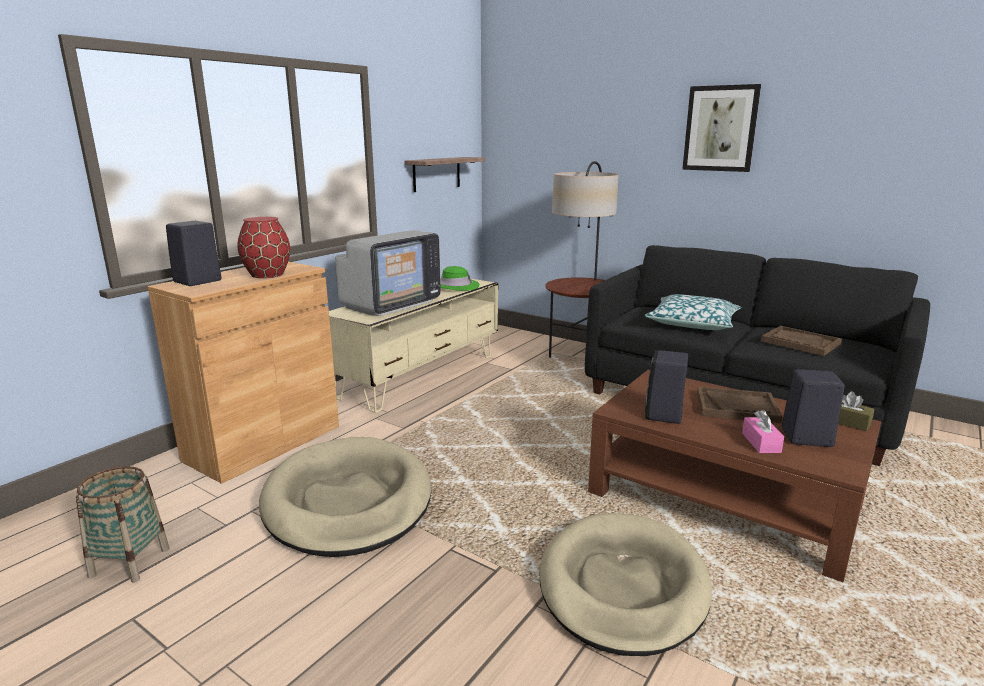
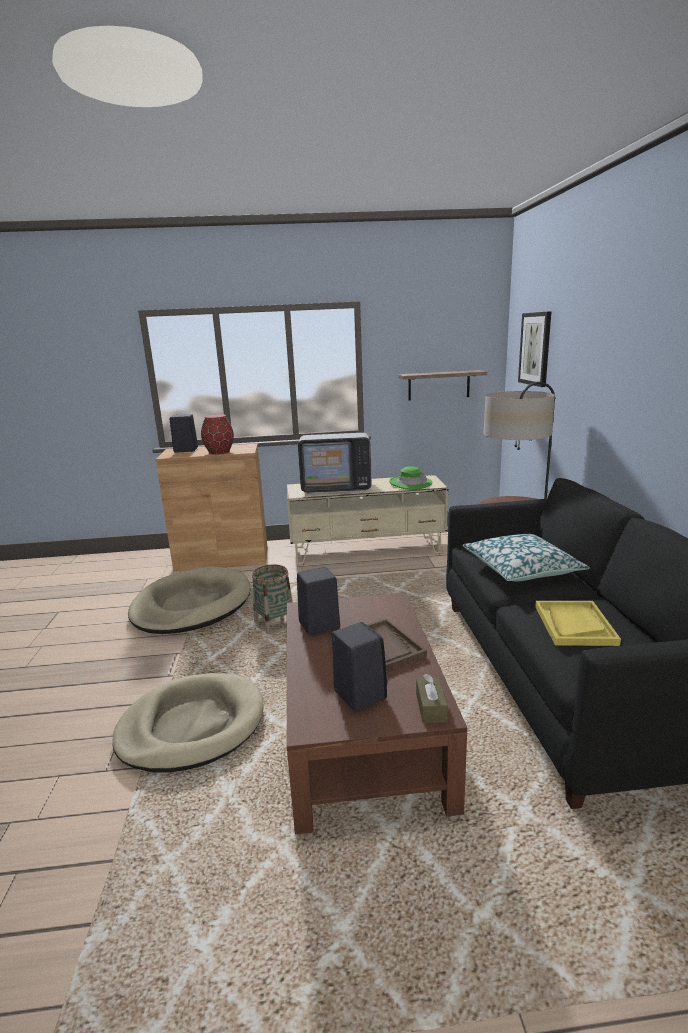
camera: 50 degrees right, 0 degrees up
basket [76,466,169,583] -> basket moved to [252,565,293,634]
picture [682,84,761,172] -> picture moved to [518,311,552,387]
pink tissue box [742,410,784,453] -> none
brown tray [761,326,842,356] -> yellow tray [535,601,621,646]

